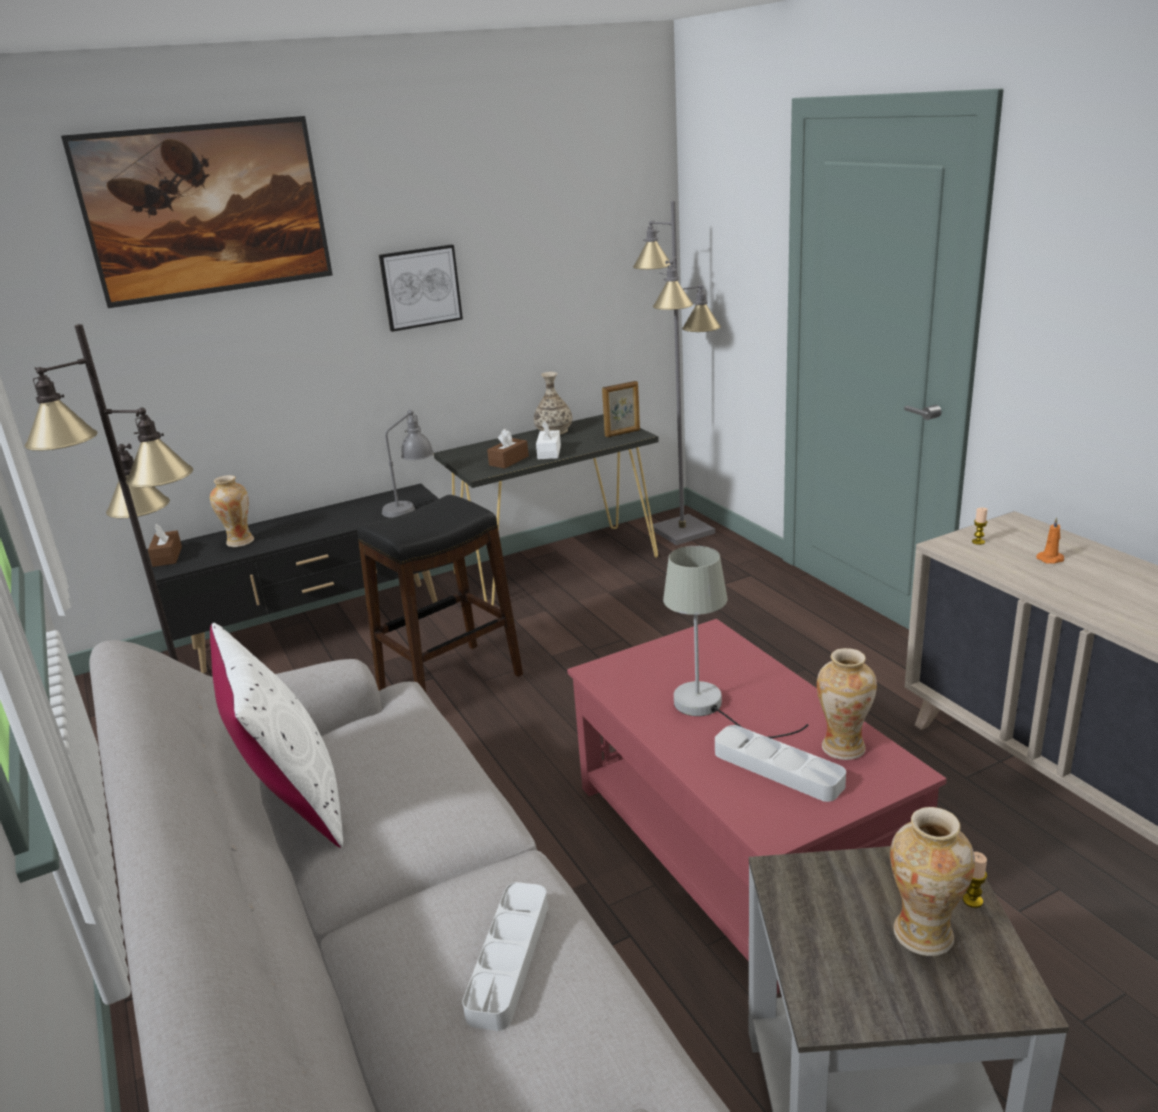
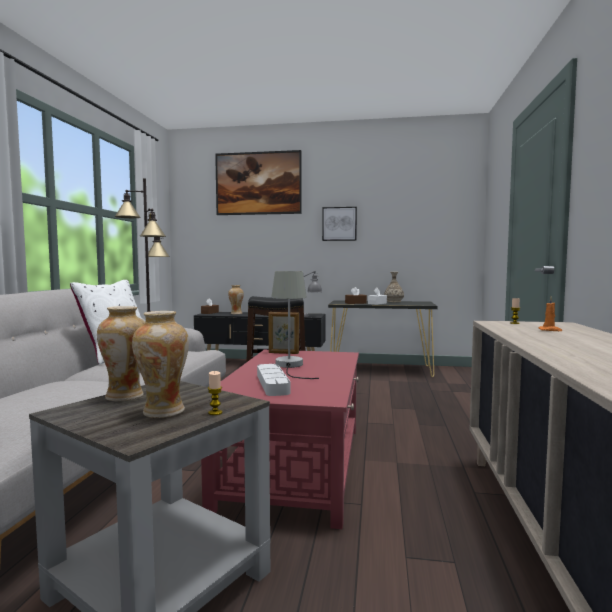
camera: 35 degrees right, 20 degrees down
grey tray [462,882,548,1031] -> none
picture frame [602,381,640,437] -> picture frame moved to [269,312,299,354]
grey floor lamp [633,201,721,545] -> none
vase [817,648,877,760] -> vase moved to [97,306,145,401]

